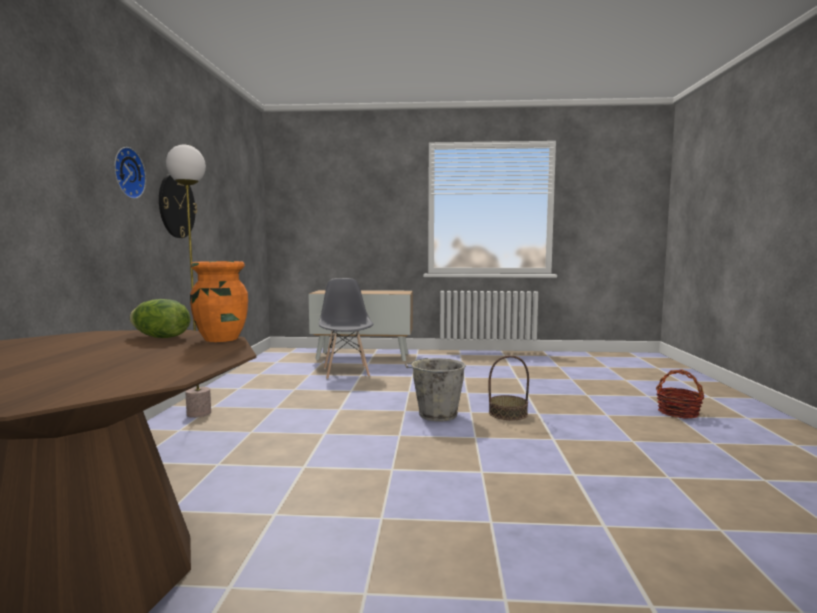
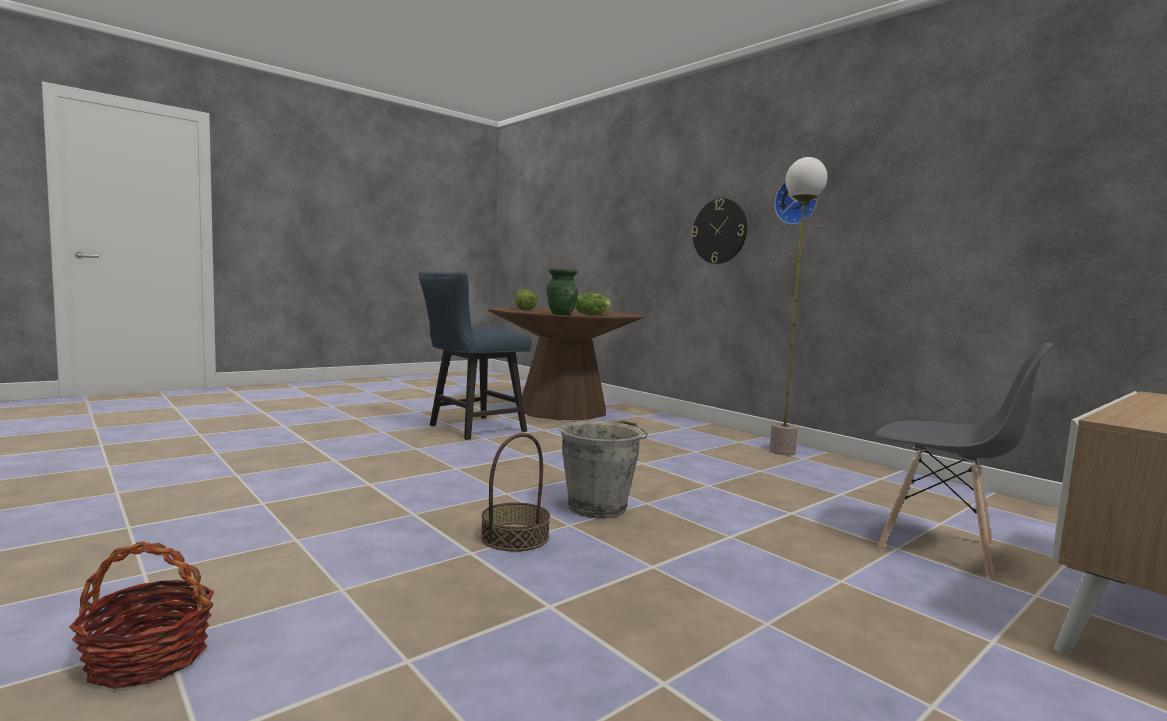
camera: 135 degrees right, 0 degrees up
wall clock [159,174,197,238] -> wall clock moved to [692,198,747,264]
orange vase [190,261,248,342] -> green vase [547,269,578,315]
none -> blue chair [418,271,532,440]
none -> lettuce [515,289,537,311]

